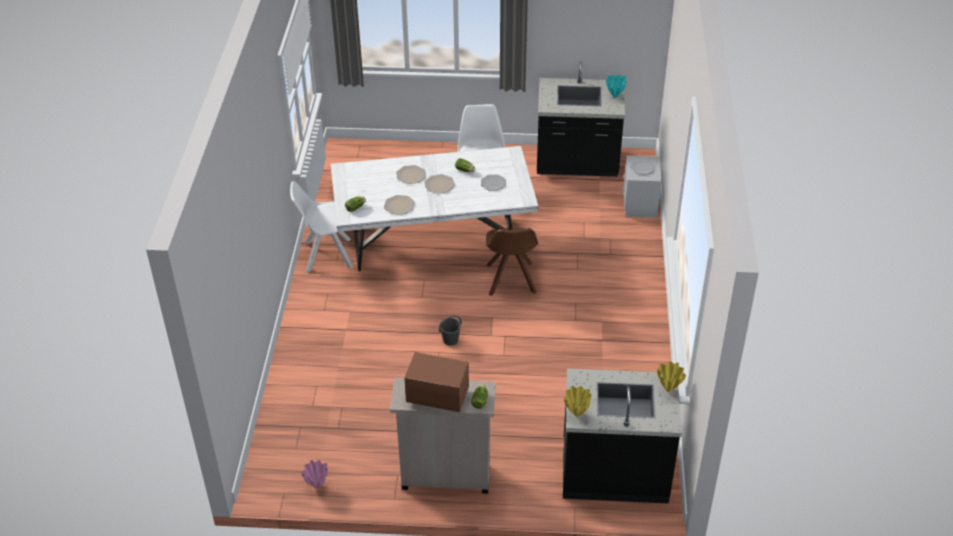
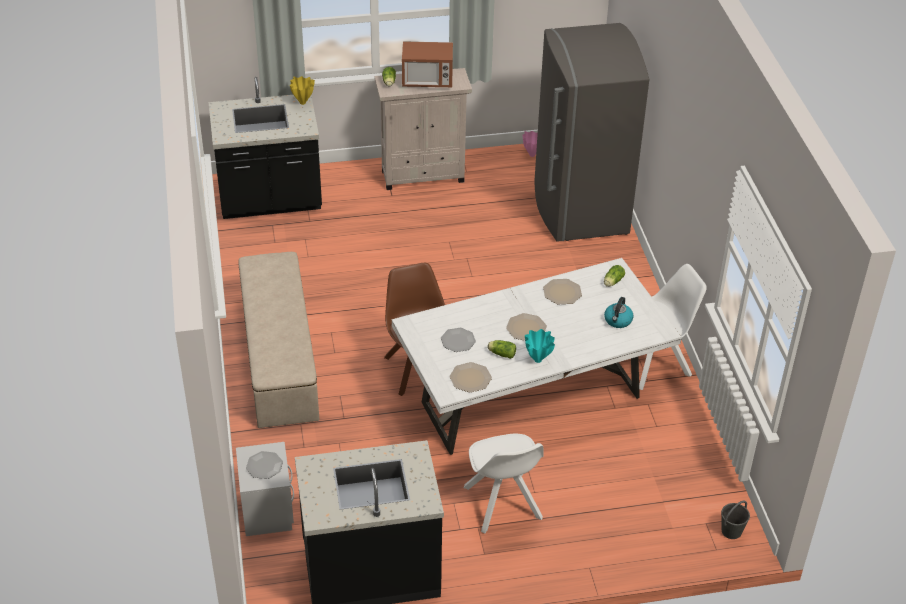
camera: 165 degrees right, 0 degrees up
plate [396,165,426,184] -> plate moved to [450,362,492,393]
grey bucket [439,316,462,345] -> grey bucket moved to [721,501,750,539]
turquoise vase [606,75,627,98] -> turquoise vase moved to [525,329,555,363]
yellow vase [657,362,686,392] -> none
none -> beige bench [238,252,319,428]
none -> grey fridge [534,23,649,242]
none -> kettle [604,297,634,328]

